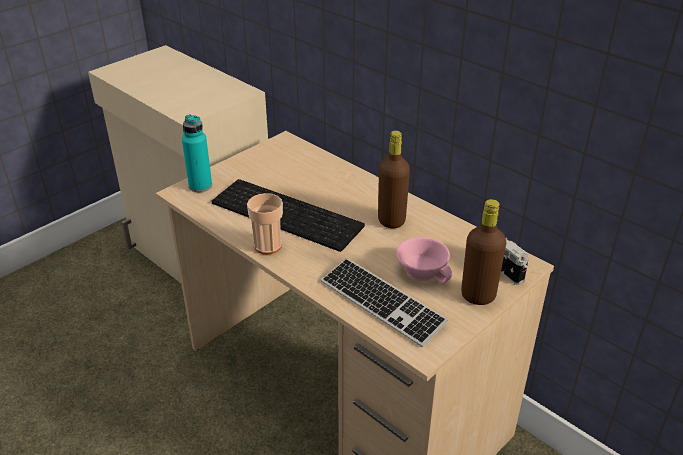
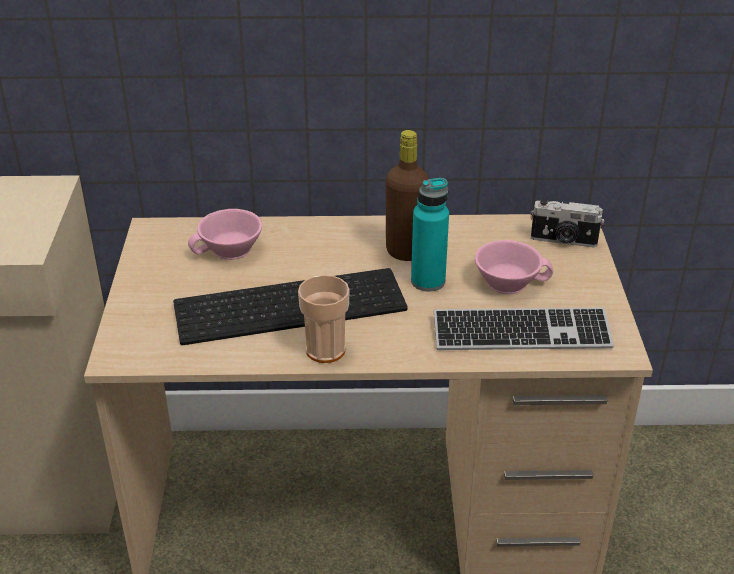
camera: 45 degrees left, 0 degrees up
turquoise bottle [182,114,212,192] -> turquoise bottle moved to [411,178,449,291]
brown bottle [461,199,506,305] -> none
none -> pink cup [188,209,262,260]

